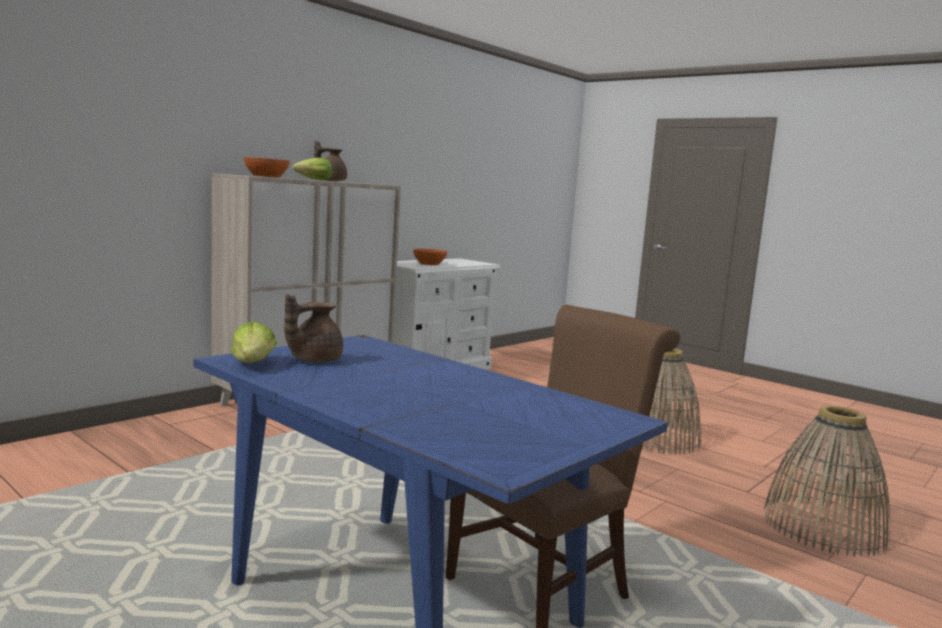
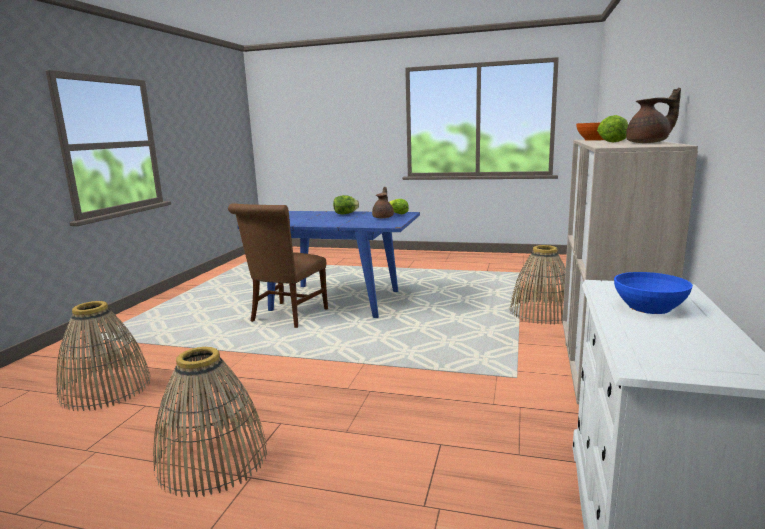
camera: 155 degrees right, 5 degrees up
orange bowl [413,249,447,265] -> blue bowl [614,272,693,314]
none -> lettuce [333,195,359,215]
none -> basket [509,245,566,325]

